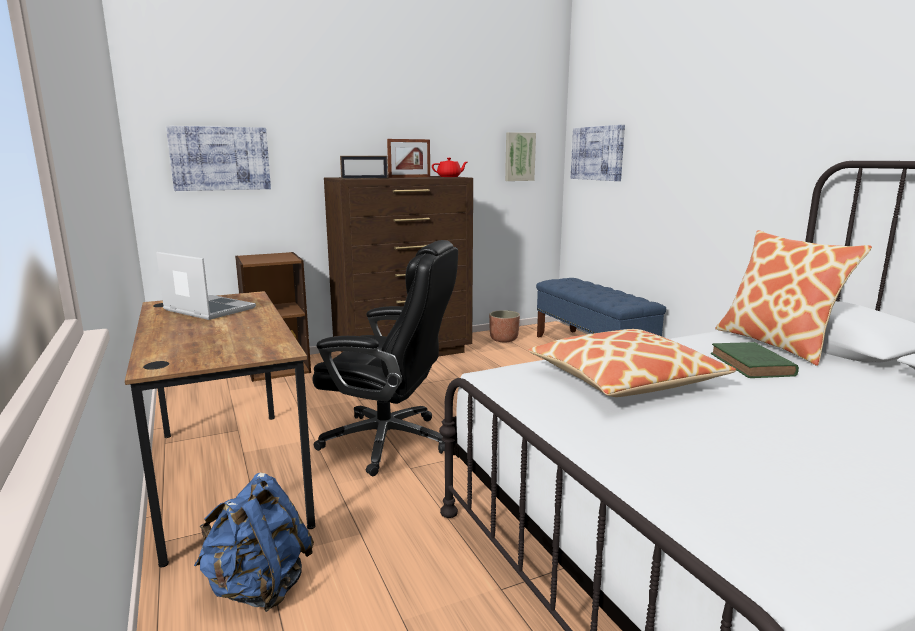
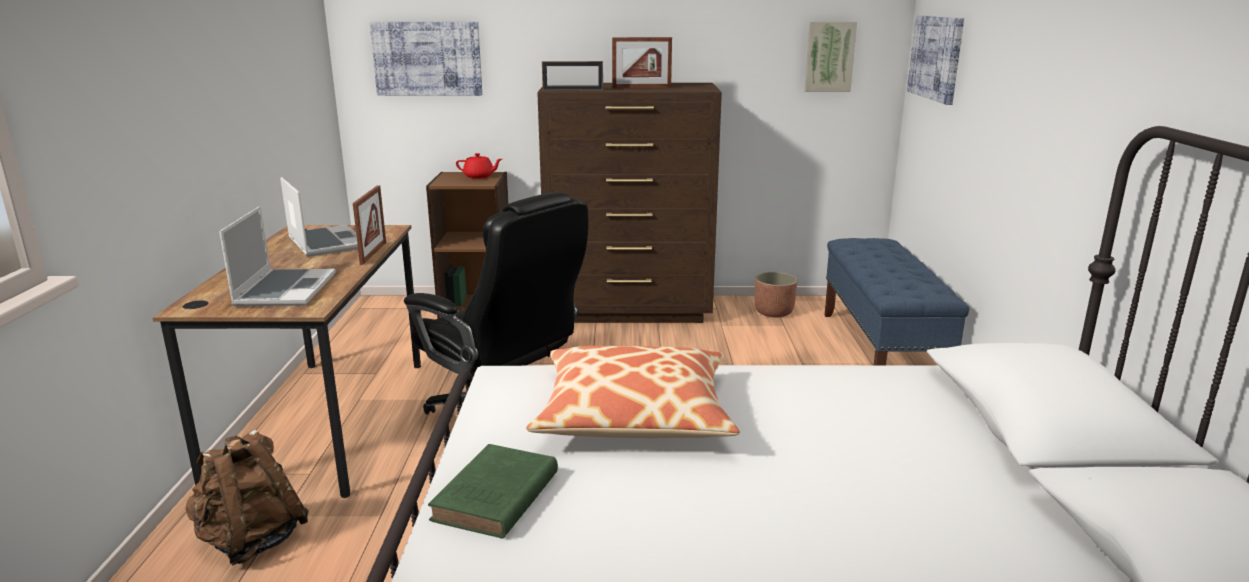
camera: 25 degrees right, 5 degrees up
blue backpack [194,472,314,612] -> brown backpack [186,429,309,566]
red teapot [432,158,467,177] -> red teapot moved to [456,153,502,179]
green book [711,342,799,378] -> green book moved to [428,444,558,539]
pillow [715,230,872,366] -> none
none -> laptop [219,206,336,306]
none -> picture frame [353,185,386,265]

